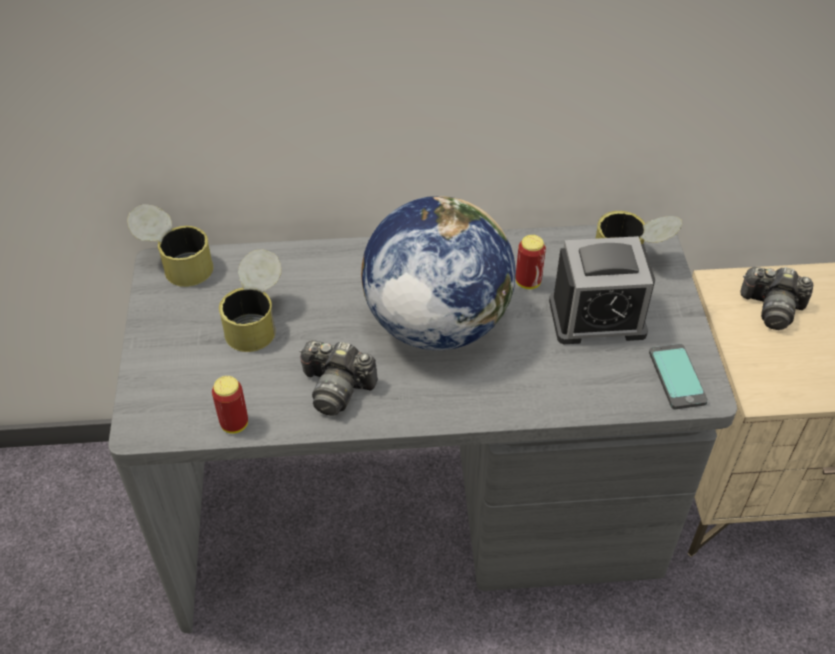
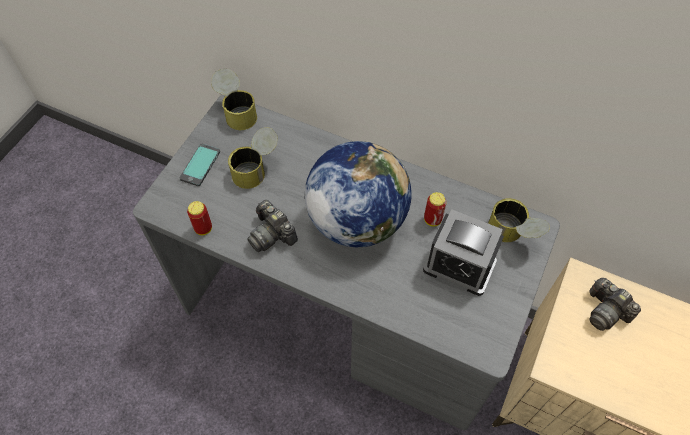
camera: 30 degrees right, 10 degrees up
phone [649,344,708,409] -> phone moved to [180,144,220,186]

